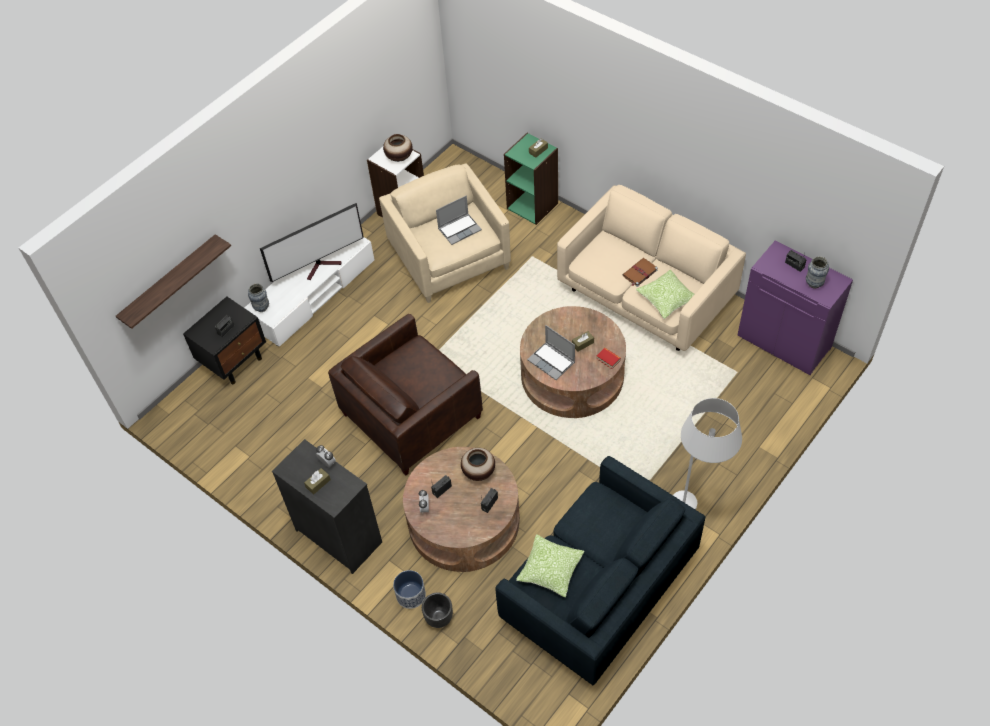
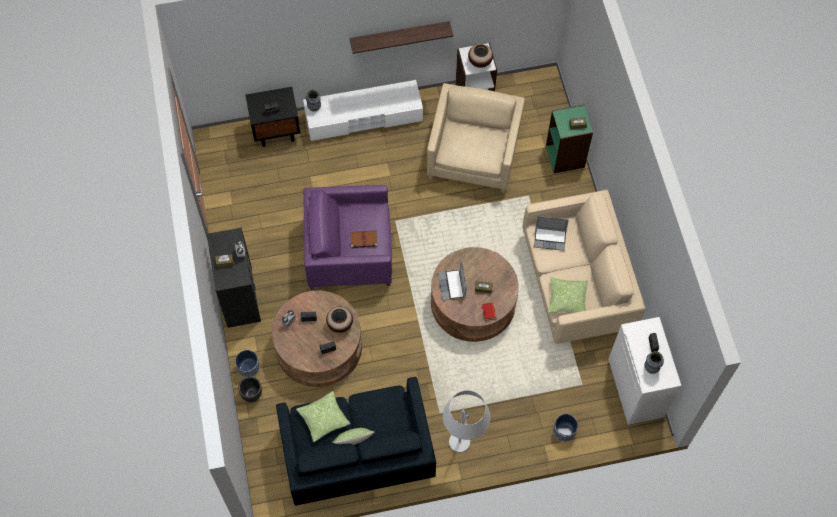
camera: 35 degrees right, 10 degrees up
shelf [116,234,231,329] -> shelf moved to [349,21,453,54]
television [260,203,364,282] -> none
brown armchair [328,314,483,476] -> purple armchair [303,185,392,290]
laptop [436,195,482,245] -> laptop moved to [534,216,569,251]
brown book [622,258,658,287] -> brown book moved to [349,231,377,248]
purple cabinet [737,241,853,375] -> white cabinet [608,317,681,425]
none -> pillow [332,428,374,445]
none -> planter [553,414,578,442]

